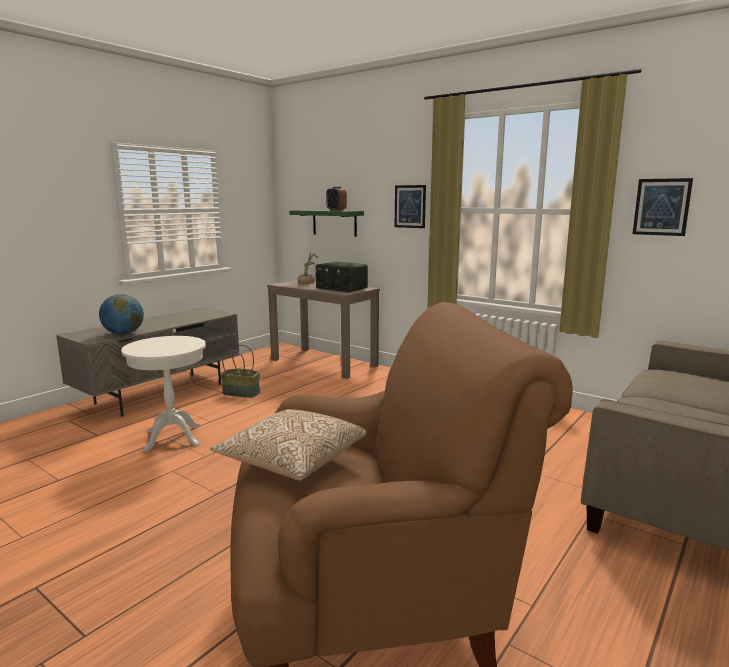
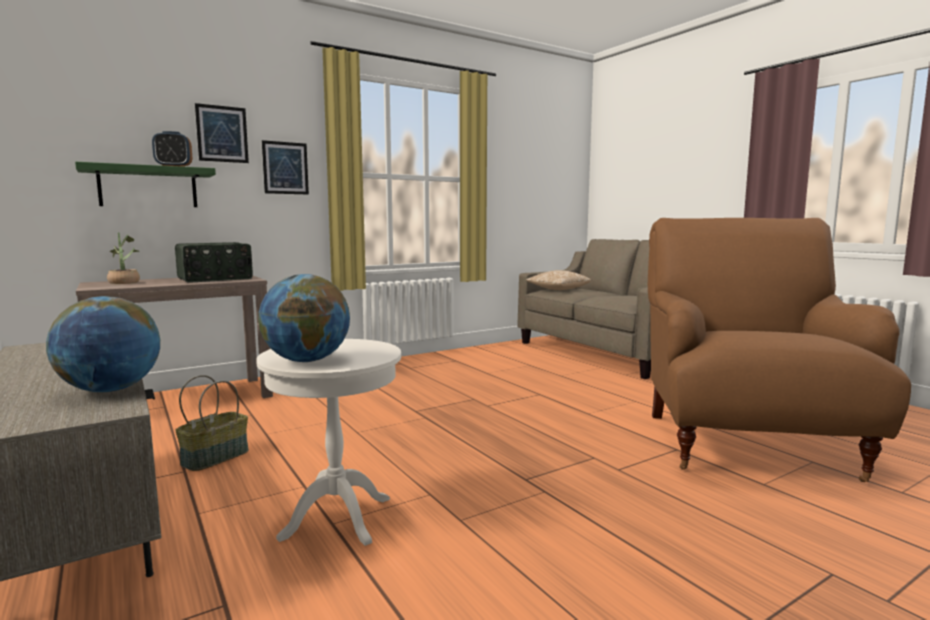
camera: 70 degrees left, 5 degrees down
pillow [210,409,367,481] -> pillow moved to [526,270,591,290]
picture [632,178,693,236] -> picture moved to [195,103,249,163]
none -> globe [258,274,350,362]

